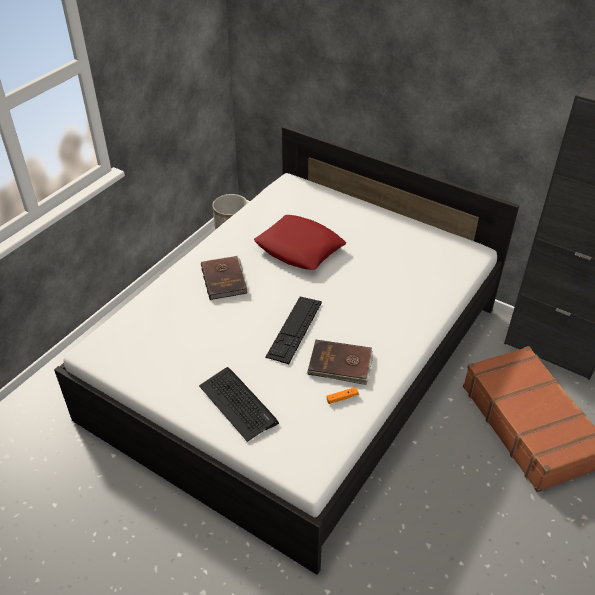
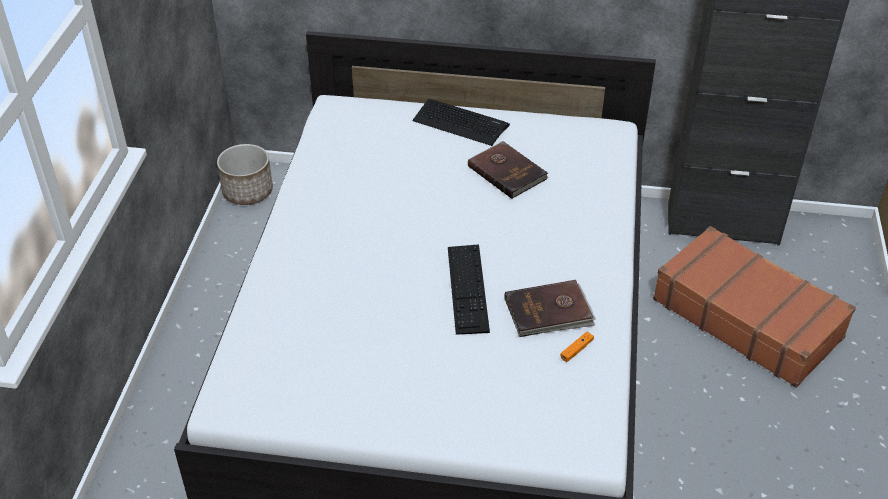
camera: 25 degrees left, 0 degrees up
keyboard [199,367,279,442] -> keyboard moved to [413,99,510,146]
brown book [201,256,248,300] -> brown book moved to [468,141,548,199]
red pillow [254,215,346,270] -> none

